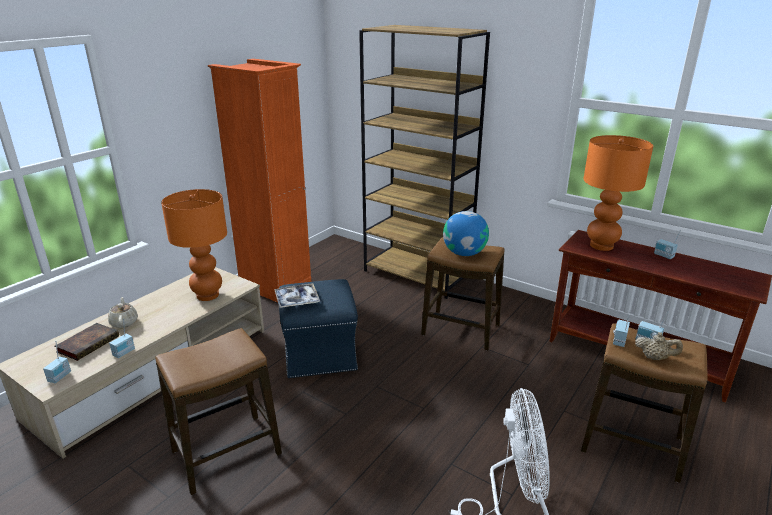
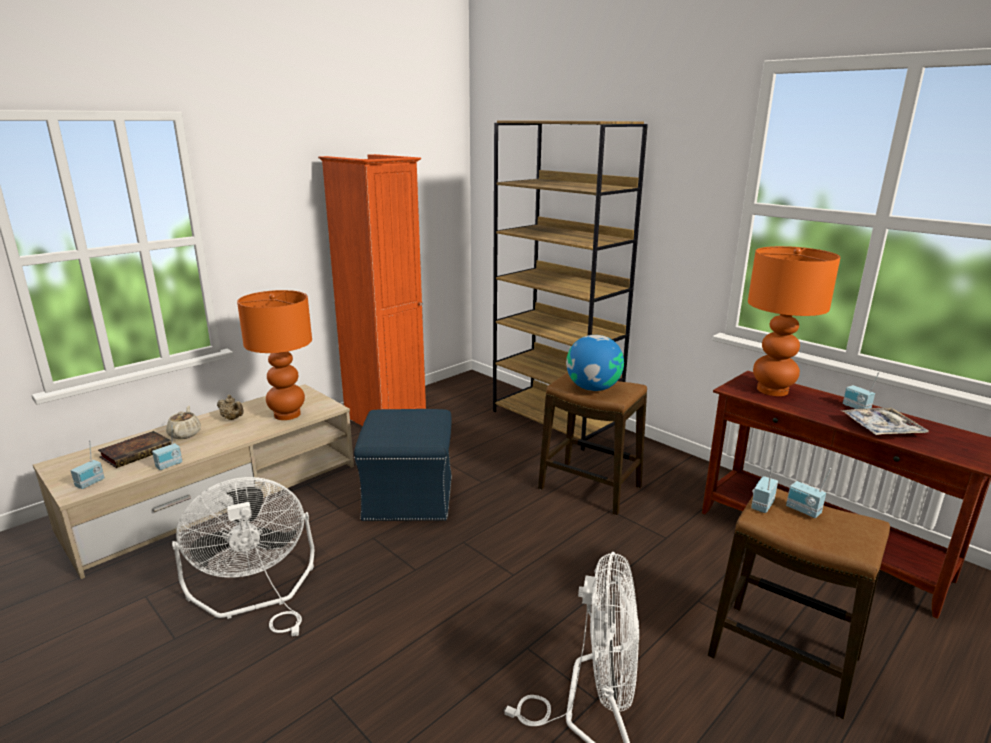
camera: 10 degrees right, 5 degrees down
stool [155,328,282,495] -> white fan [172,477,314,637]
tray [274,283,320,308] -> tray moved to [842,408,929,435]
beige teapot [635,332,683,360] -> beige teapot moved to [217,395,244,420]

